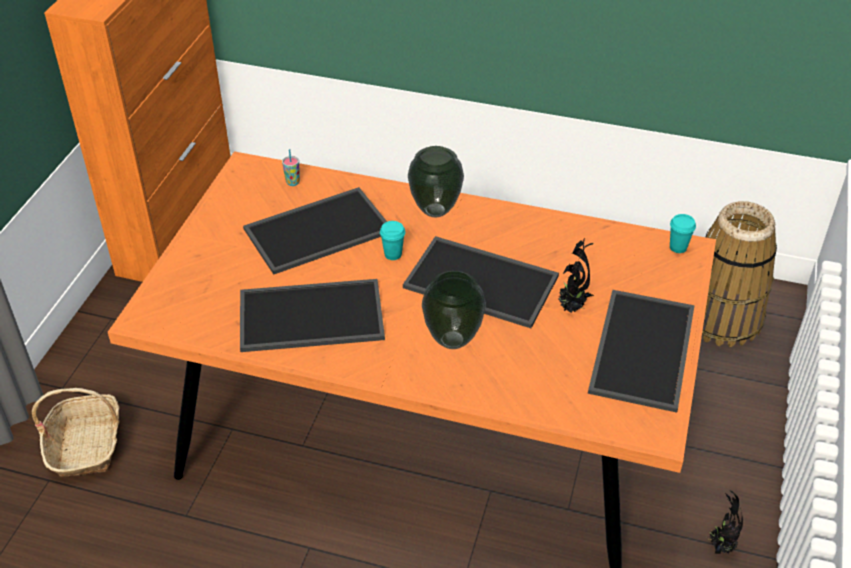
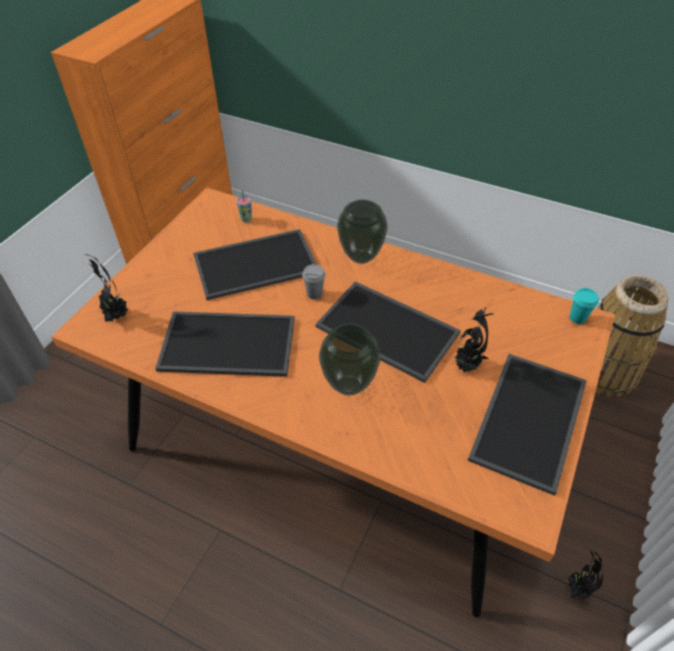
camera: 10 degrees right, 5 degrees up
basket [32,388,119,477] -> none
turquoise cup [380,221,405,260] -> grey cup [302,264,325,299]
none -> potted plant [84,254,128,322]

